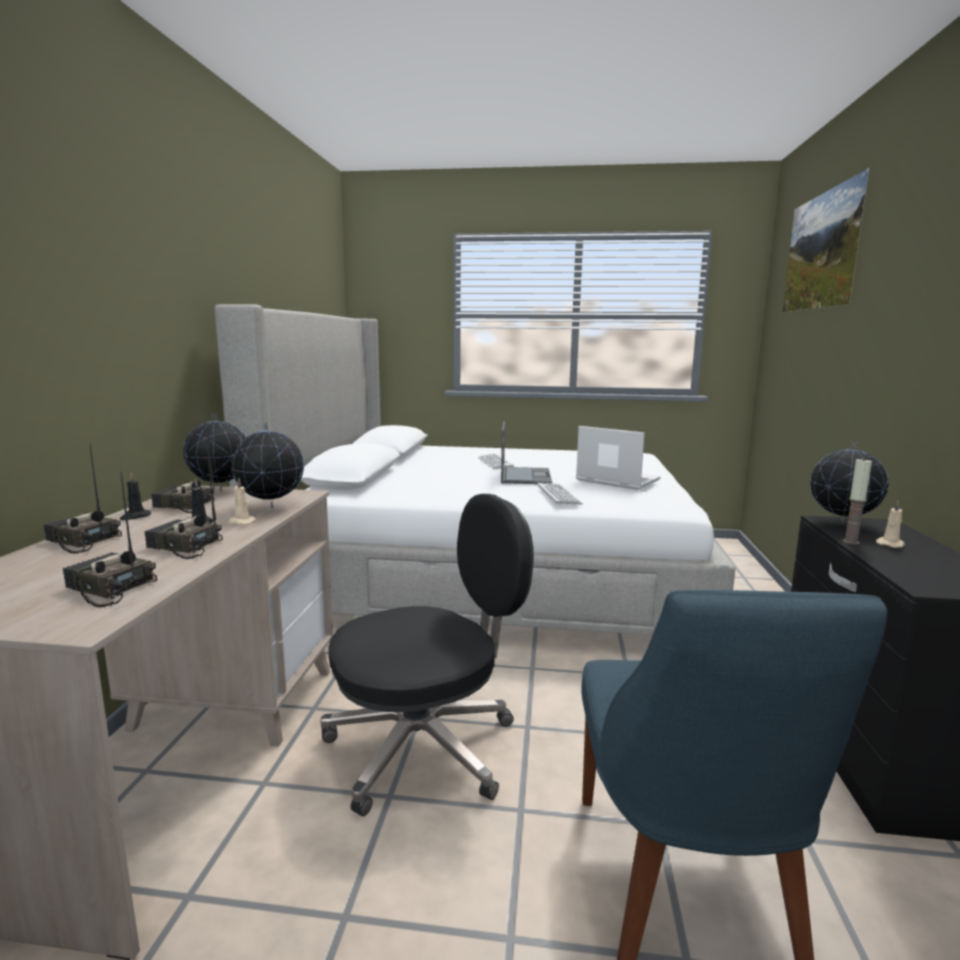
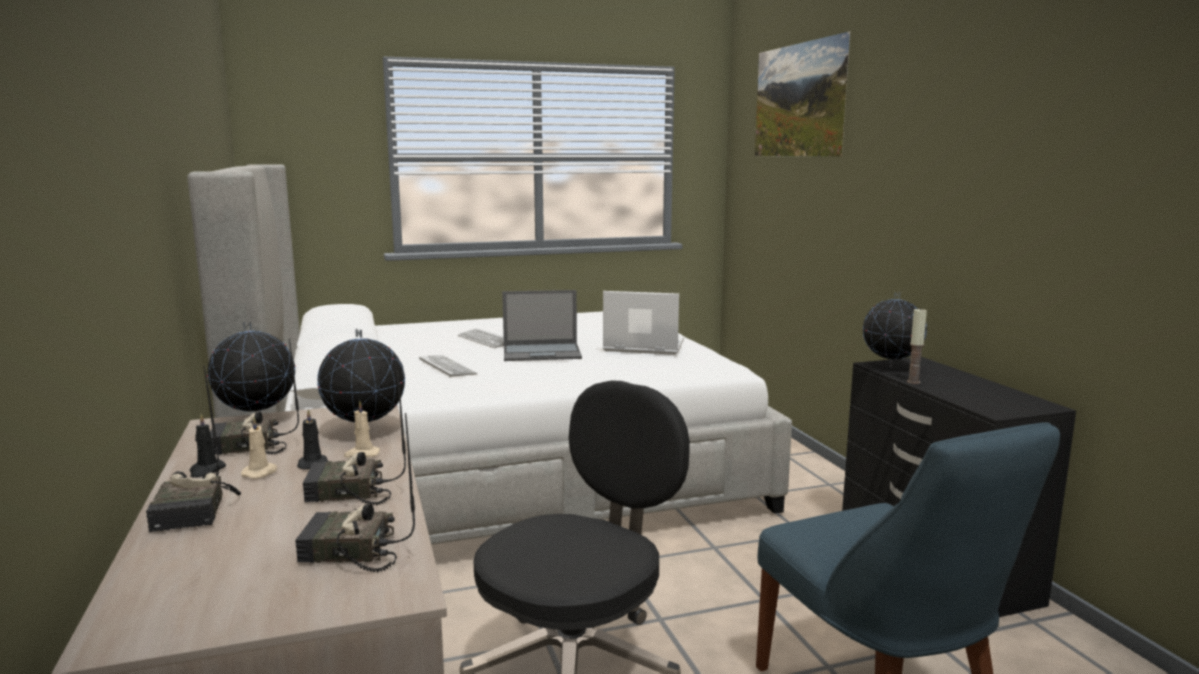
camera: 25 degrees left, 0 degrees up
radio [44,444,122,554] -> radio turned 105 degrees counterclockwise [146,366,241,532]
laptop [501,421,552,484] -> laptop turned 105 degrees clockwise [502,290,582,361]
keyboard [537,483,583,504] -> keyboard moved to [419,355,478,377]
beige candle [876,501,905,548] -> beige candle moved to [241,417,277,479]

